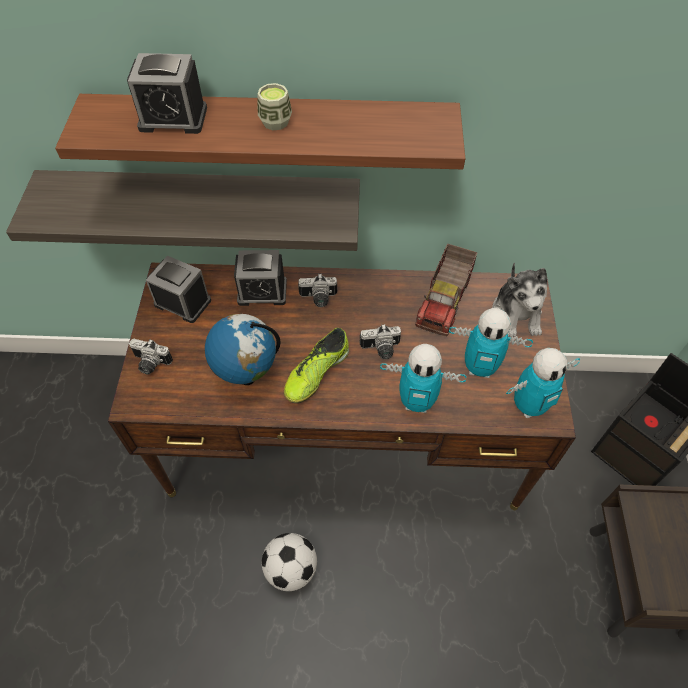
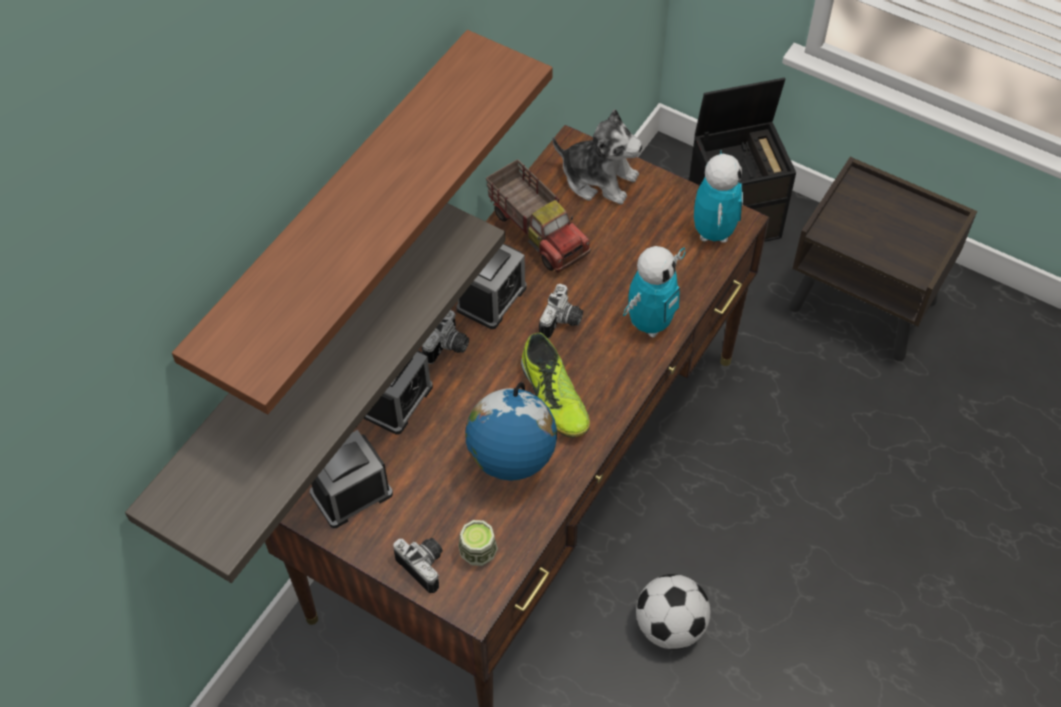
camera: 60 degrees left, 0 degrees up
alarm clock [127,53,207,134] -> alarm clock moved to [456,244,527,329]
camera [129,339,173,375] -> camera turned 90 degrees counterclockwise [393,538,443,593]
cup [257,83,292,130] -> cup moved to [458,520,498,566]
toy robot [449,308,533,378] -> none

